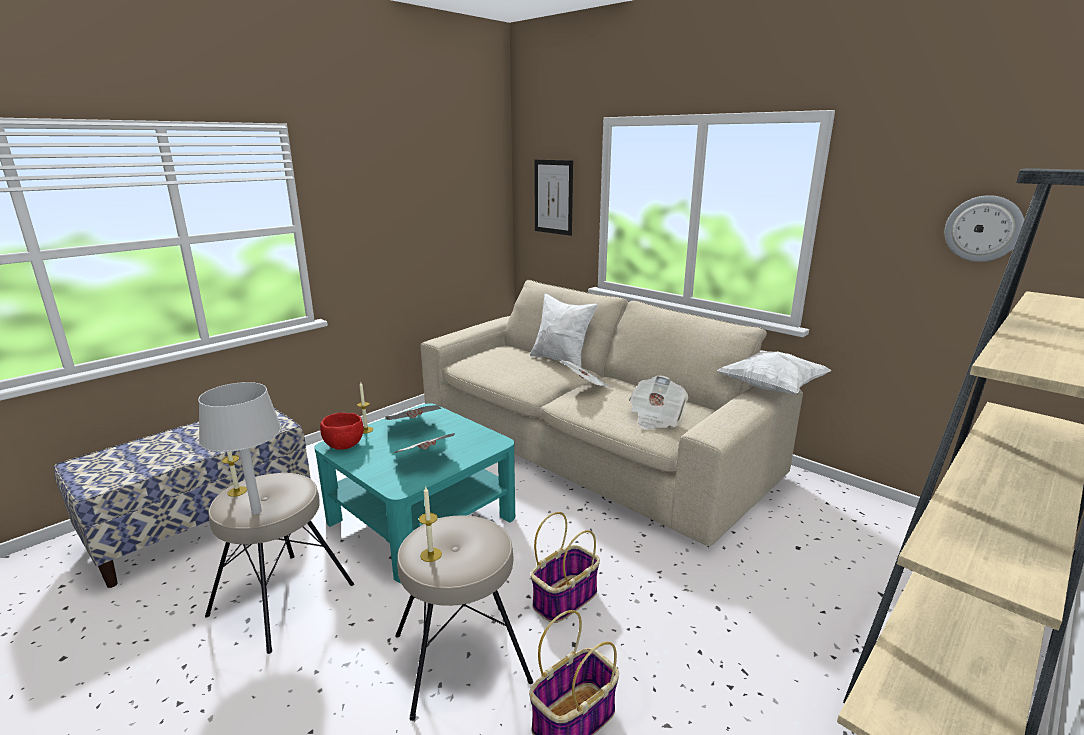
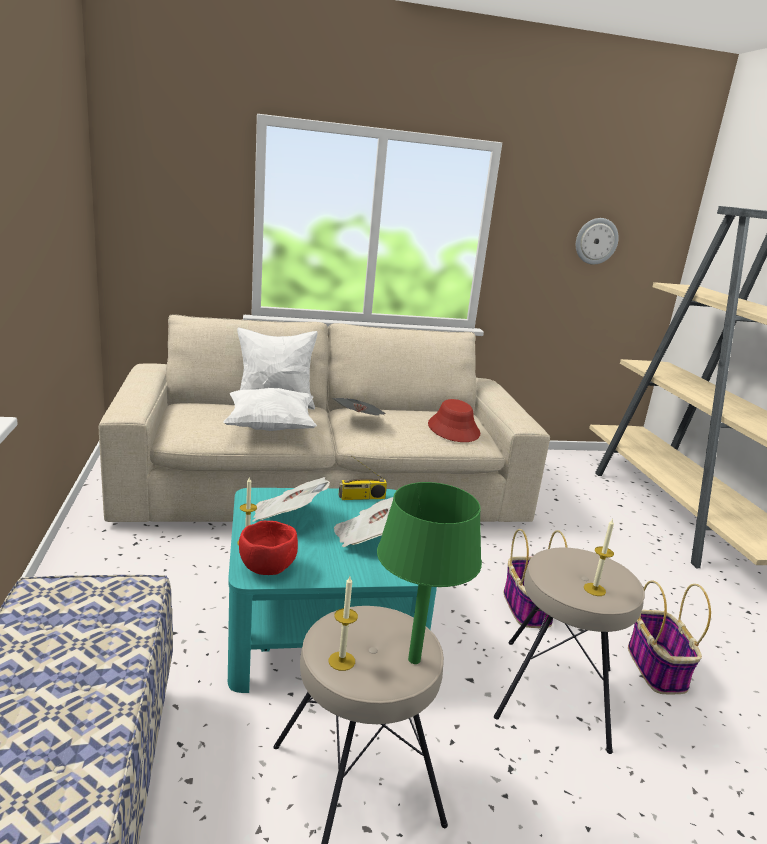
camera: 55 degrees left, 0 degrees up
grey table lamp [198,382,282,515] -> green table lamp [377,482,482,664]
picture [534,159,573,236] -> none
newspaper [629,375,689,430] -> red hat [428,399,480,442]
white pillow [717,350,832,394] -> white pillow moved to [223,388,317,431]
none -> radio [339,455,387,500]

